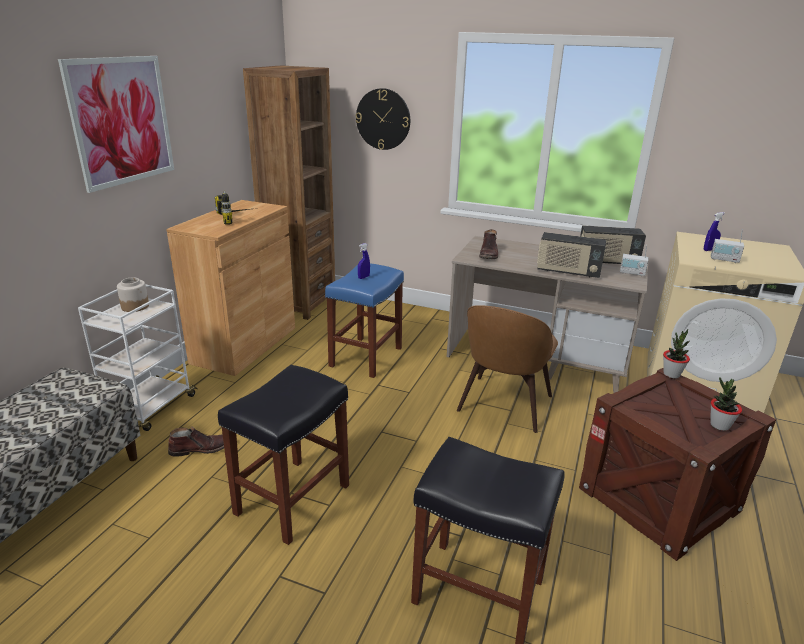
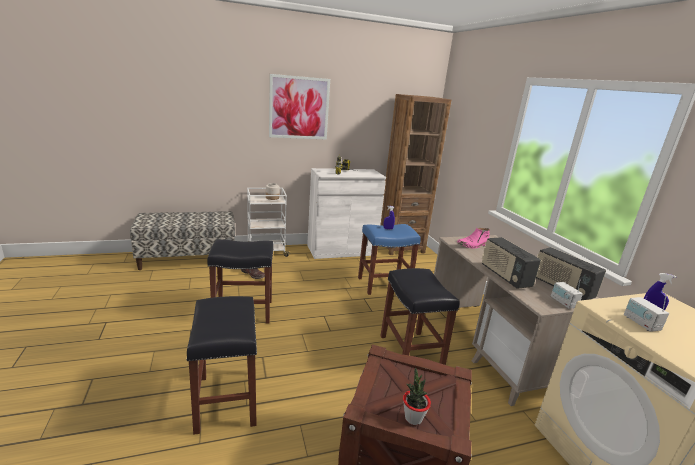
camera: 50 degrees right, 5 degrees down
brown cabinet [166,200,295,376] -> white cabinet [307,168,386,259]
wall clock [356,88,410,150] -> none
brown chair [457,305,558,433] -> black stool [380,268,459,365]
brown boot [479,229,498,259] -> pink boot [457,228,490,249]
potted plant [663,329,690,378] -> none

